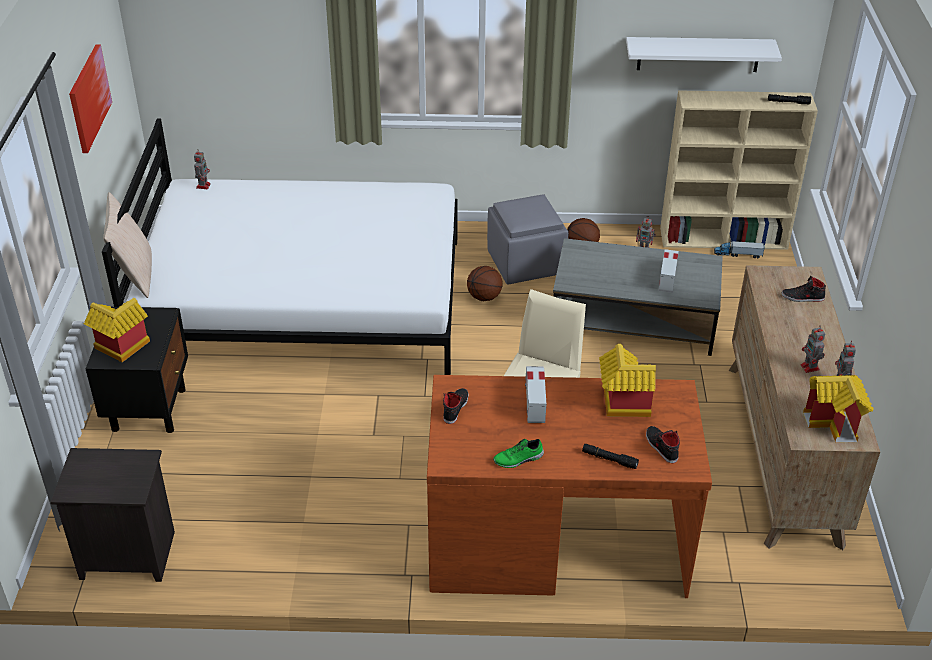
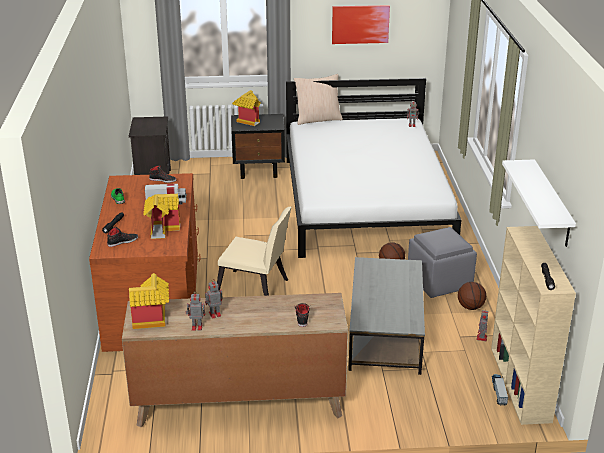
camera: 85 degrees right, 10 degrees down
toy truck [658,249,679,293] -> none

